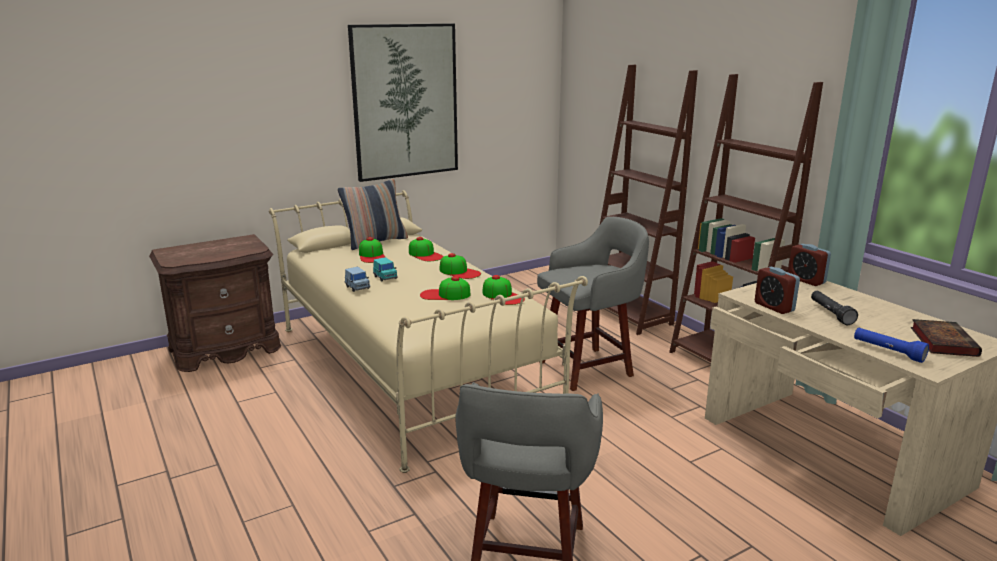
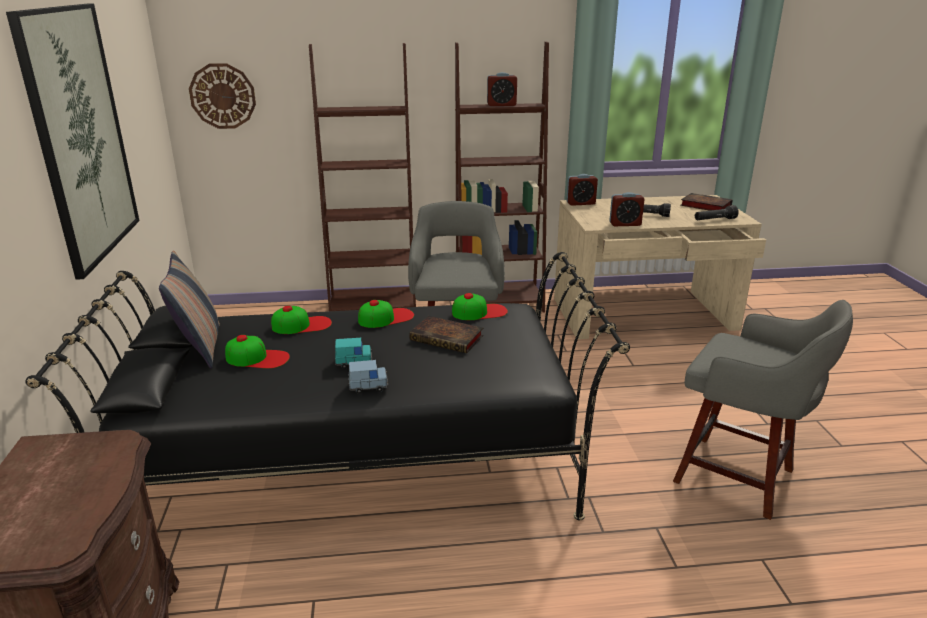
camera: 65 degrees left, 5 degrees up
beige bed [269,190,588,473] -> black bed [25,252,630,520]
cap [420,276,470,300] -> book [409,316,483,353]
blue flashlight [854,328,929,363] -> black flashlight [695,205,739,220]
none -> wall clock [189,63,256,129]
none -> alarm clock [487,72,517,106]

